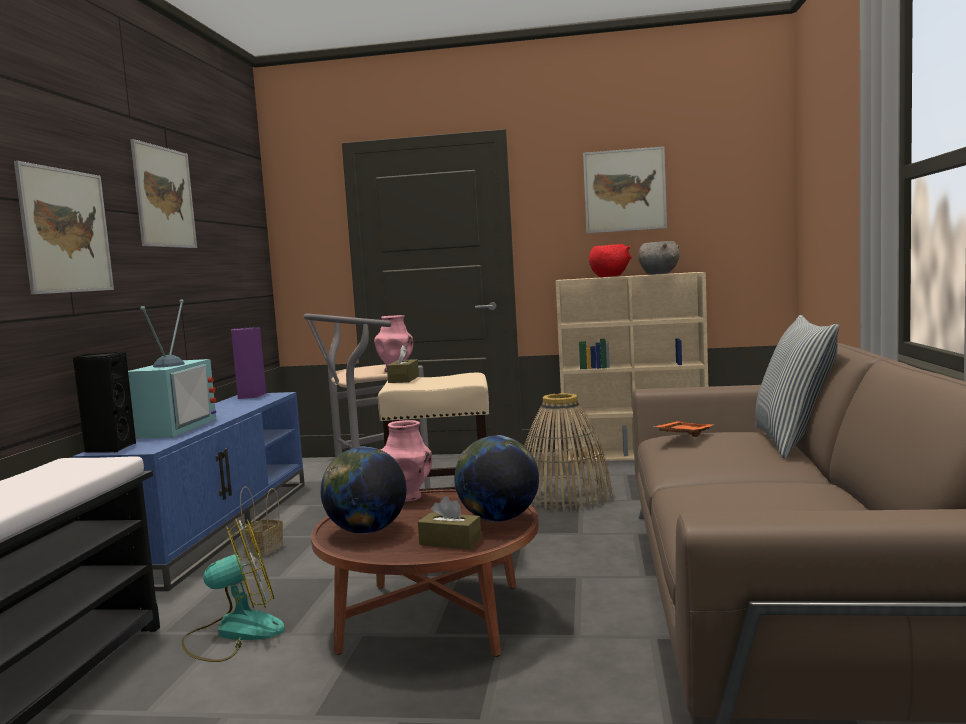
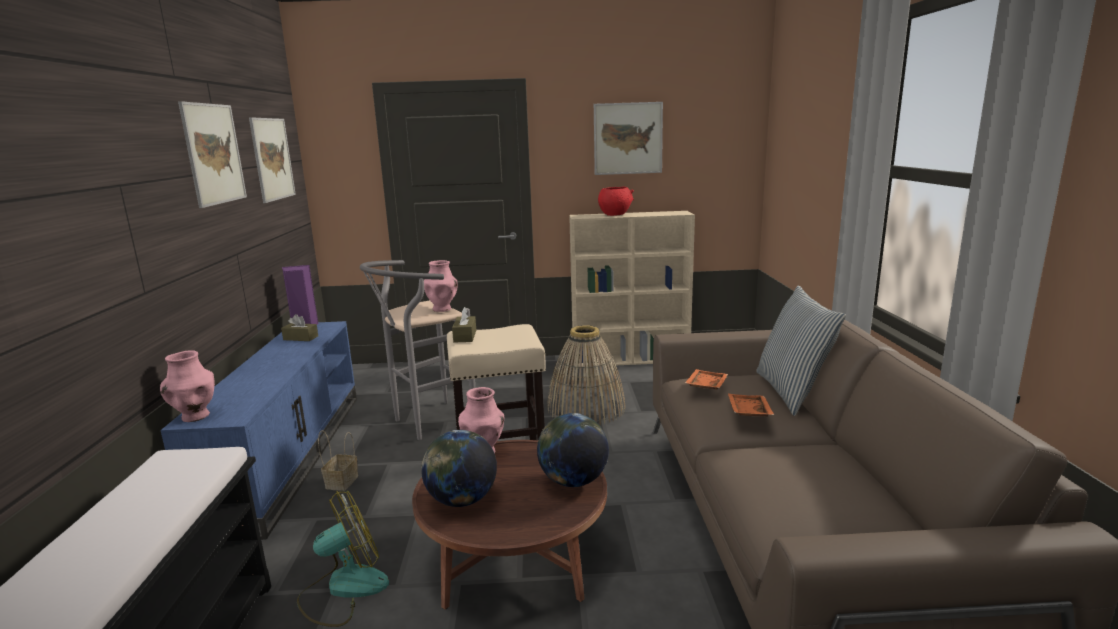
camera: 10 degrees left, 10 degrees up
picture [14,161,114,294] -> picture moved to [249,117,296,203]
black speaker [73,352,136,453] -> pink vase [160,350,215,422]
television [128,299,216,438] -> none
brown tissue box [418,496,481,549] -> brown tissue box moved to [281,314,318,341]
grey bowl [638,241,679,275] -> none
none -> orange tray [728,393,774,417]

